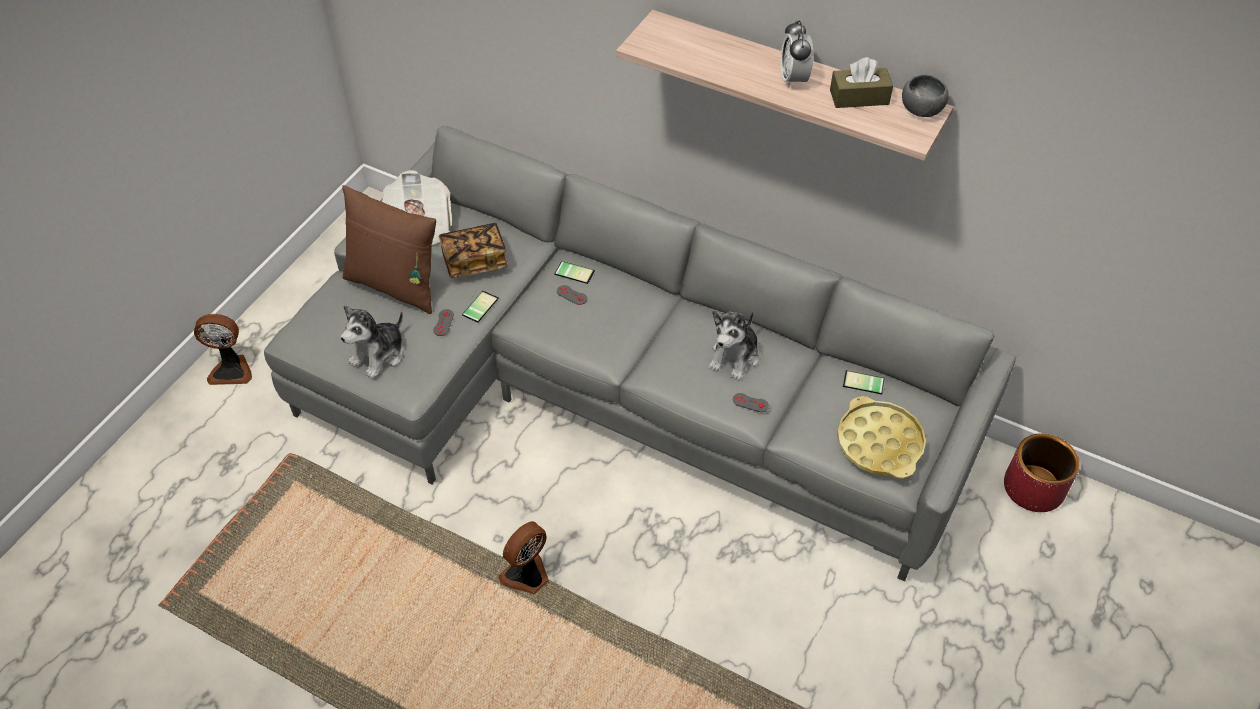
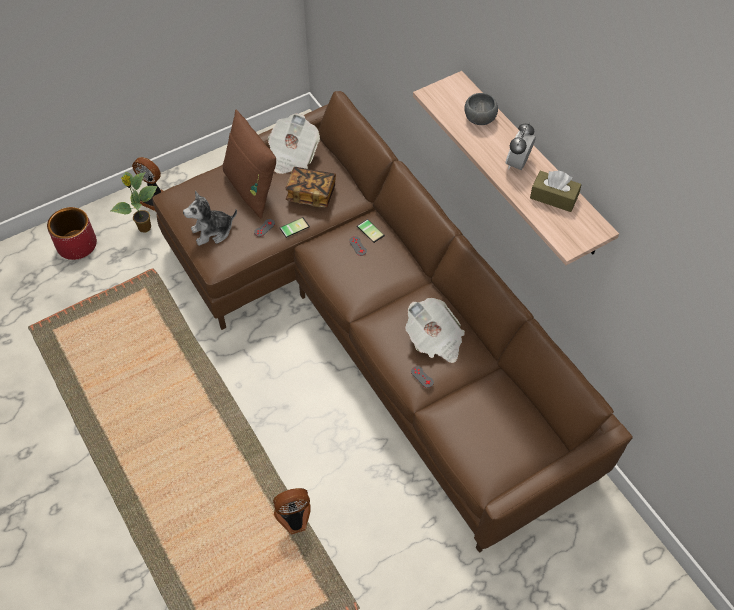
camera: 30 degrees right, 5 degrees up
grey sofa [264,126,1016,581] -> brown sofa [152,91,633,553]
fan [498,522,549,594] -> fan moved to [273,488,311,535]
plush toy [708,310,759,381] -> newspaper [405,298,465,363]
yellow tray [837,396,926,479] -> none
phone [843,370,885,394] -> none
grey bowl [902,74,949,117] -> grey bowl moved to [464,93,498,125]
red planter [1004,433,1080,512] -> red planter moved to [47,207,97,260]
none -> potted plant [111,172,157,233]

